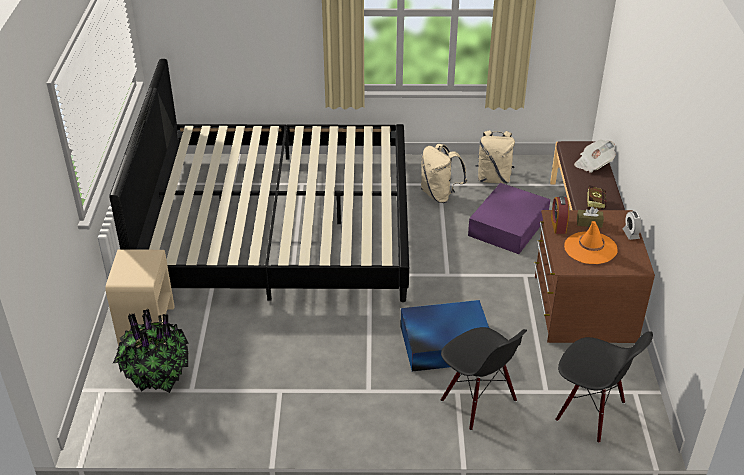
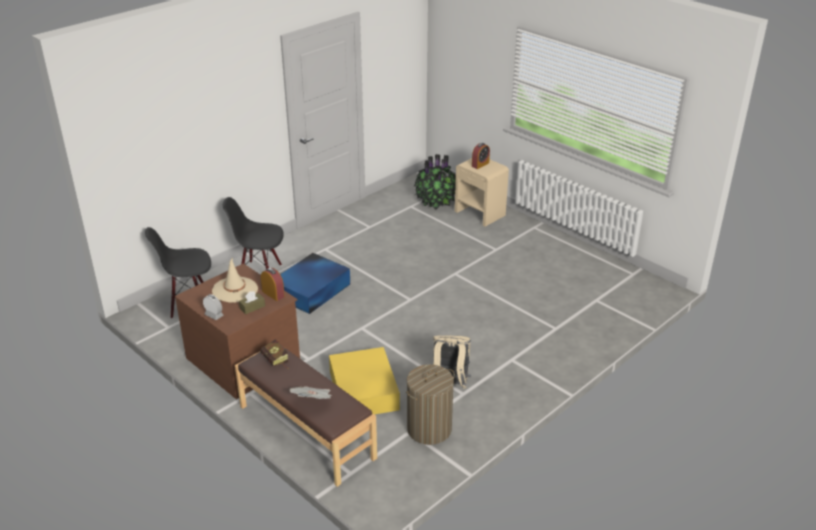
camera: 135 degrees right, 5 degrees down
bed [109,59,409,302] -> none
purple storage box [468,183,550,254] -> yellow storage box [329,347,400,414]
beige backpack [475,130,515,184] -> laundry basket [406,364,455,445]
orange hat [564,221,618,264] -> beige hat [212,257,258,303]
none -> alarm clock [472,143,490,169]

